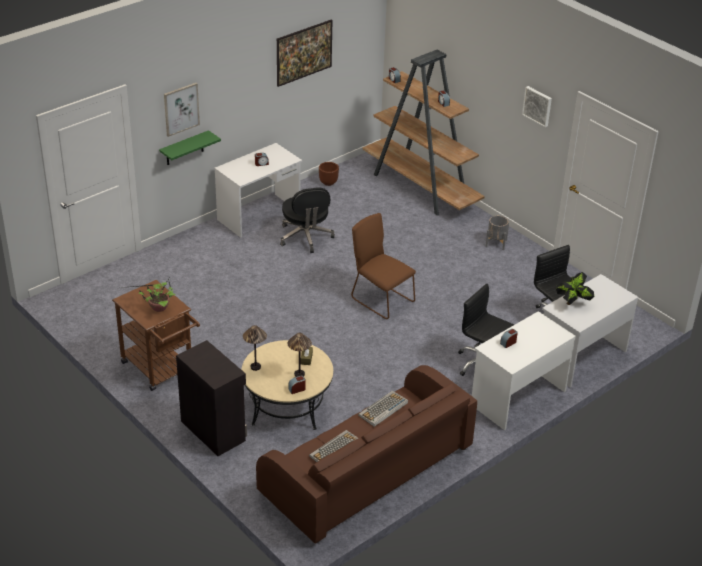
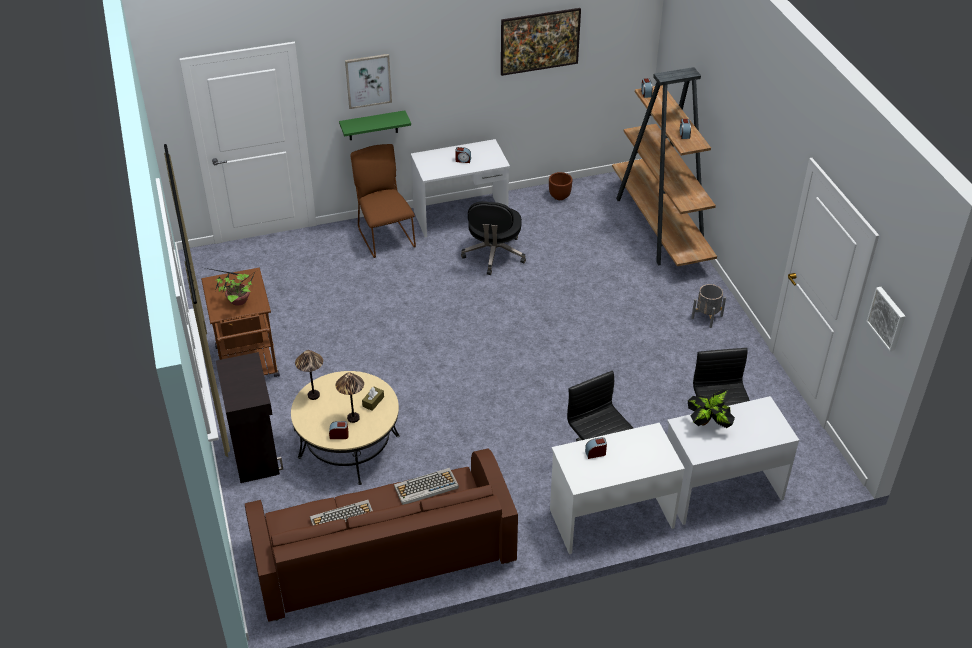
camera: 25 degrees right, 5 degrees up
brown chair [351,213,416,319] -> brown chair moved to [351,144,416,258]
picture [522,86,552,127] -> picture moved to [866,287,905,351]

